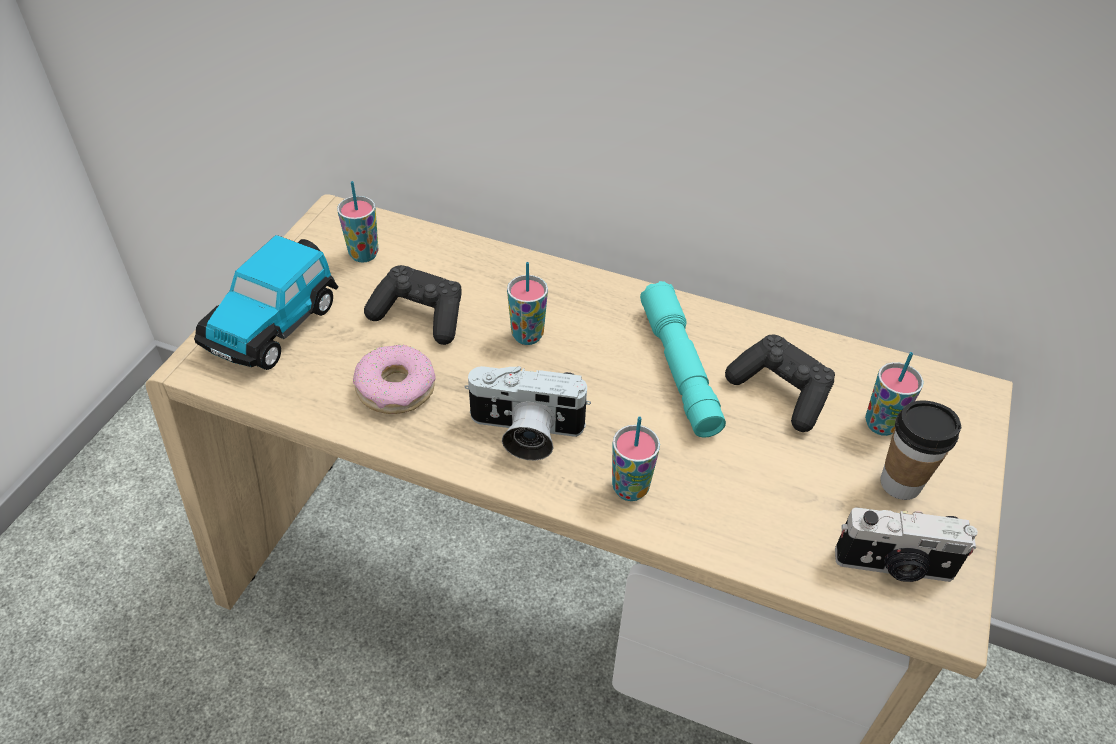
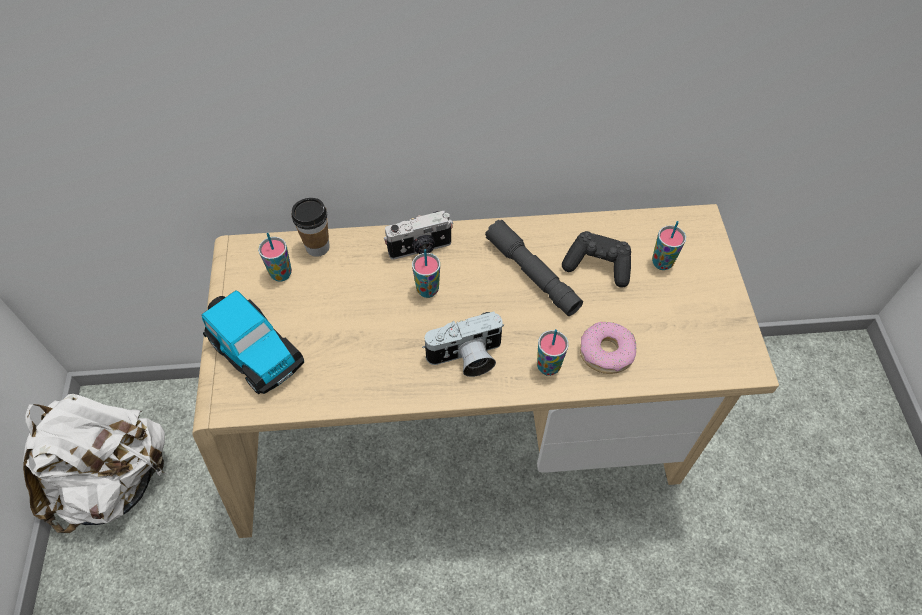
camera: 25 degrees left, 10 degrees up
toy car [194,235,339,370] -> toy car turned 45 degrees counterclockwise [201,290,304,394]
donut [353,345,436,414] -> donut moved to [580,322,636,374]
black game controller [364,265,461,345] -> none
turquoise flashlight [640,281,726,437] -> grey flashlight [485,220,583,316]
camera [835,507,978,582] -> camera moved to [384,211,453,260]
cup [880,400,961,500] -> cup moved to [291,198,330,257]
none -> white backpack [23,394,168,533]

